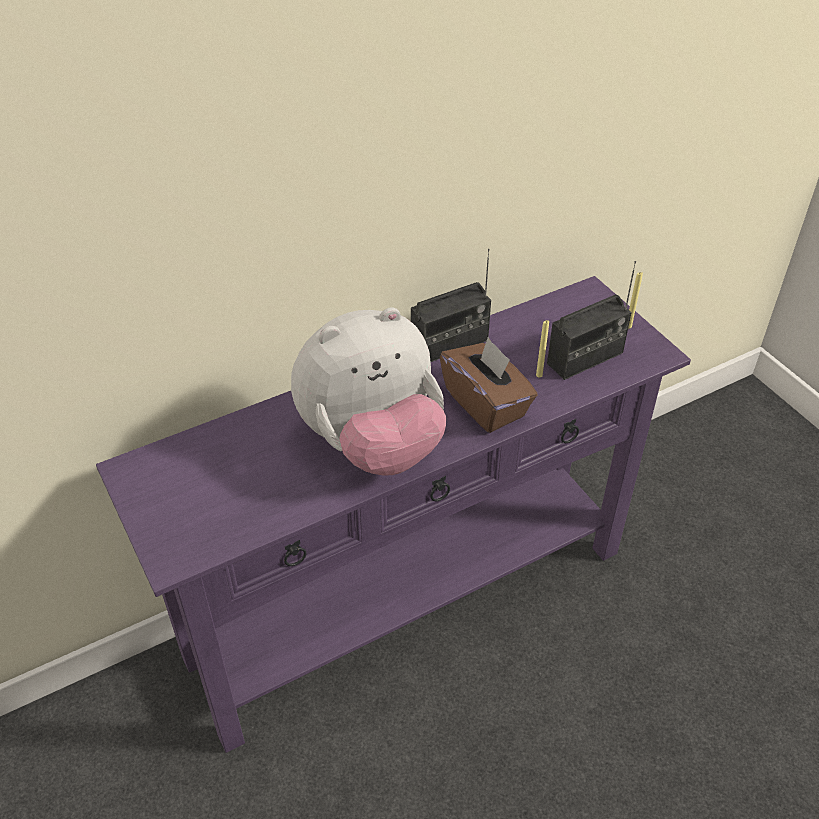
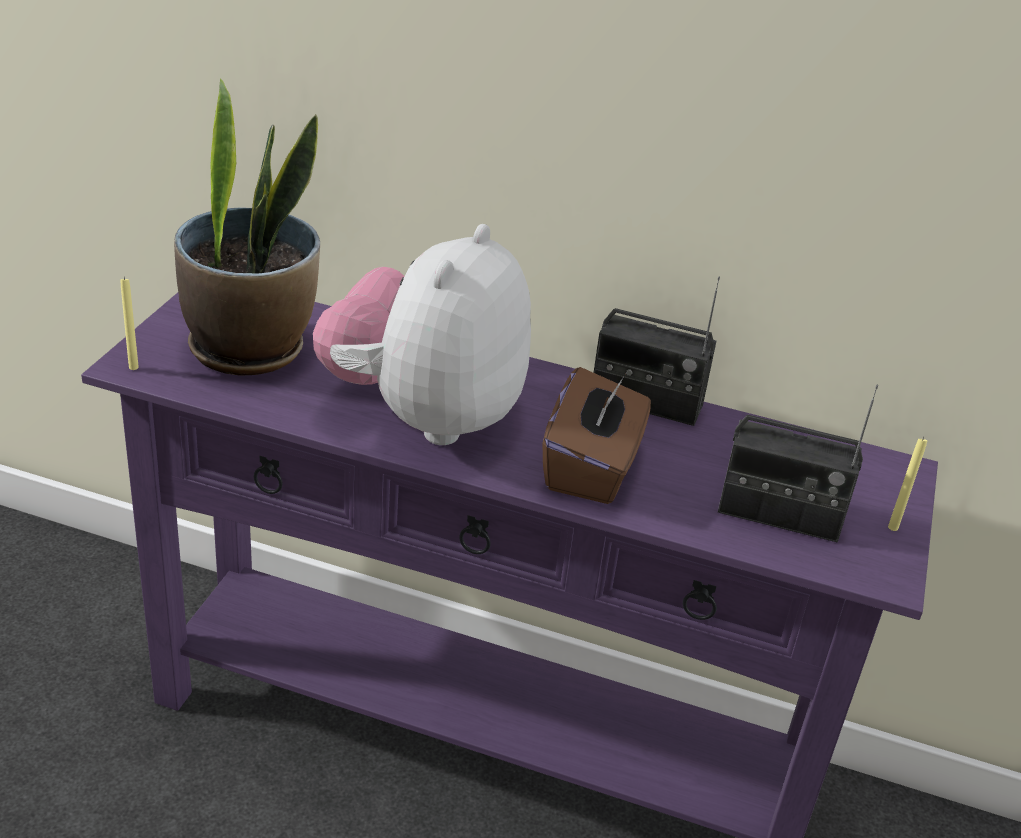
camera: 45 degrees right, 10 degrees down
plush toy [291,307,446,476] -> plush toy turned 90 degrees clockwise [313,224,531,445]
yellow candle [536,320,549,378] -> yellow candle moved to [120,276,139,370]
none -> potted plant [174,78,320,375]

